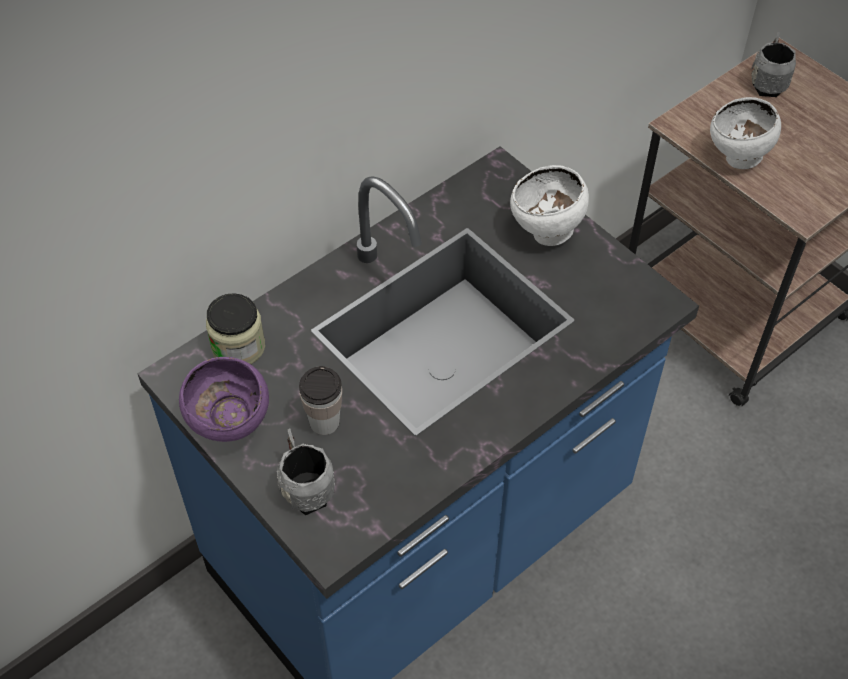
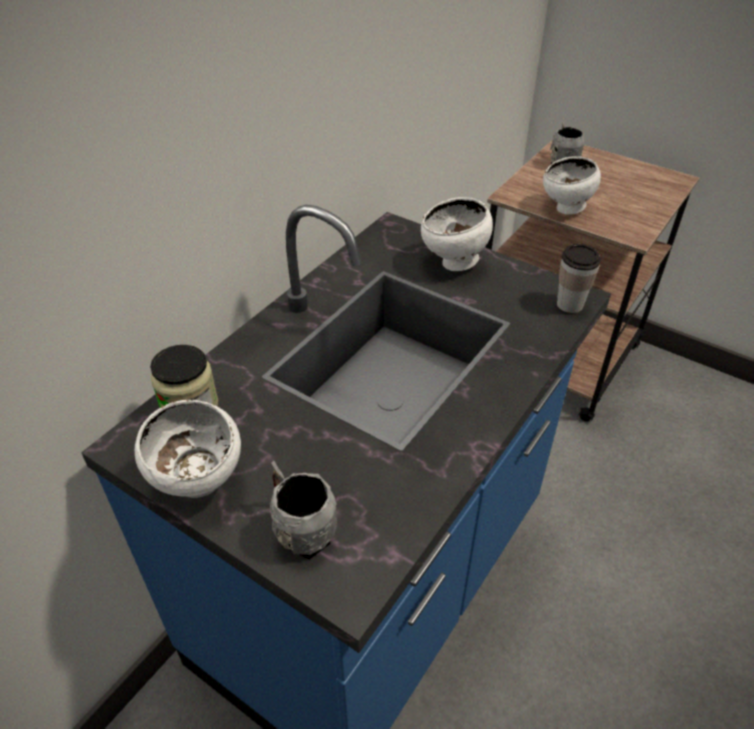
camera: 15 degrees left, 10 degrees down
purple bowl [179,357,269,442] -> white bowl [135,400,241,498]
cup [299,366,342,435] -> cup moved to [557,244,601,313]

